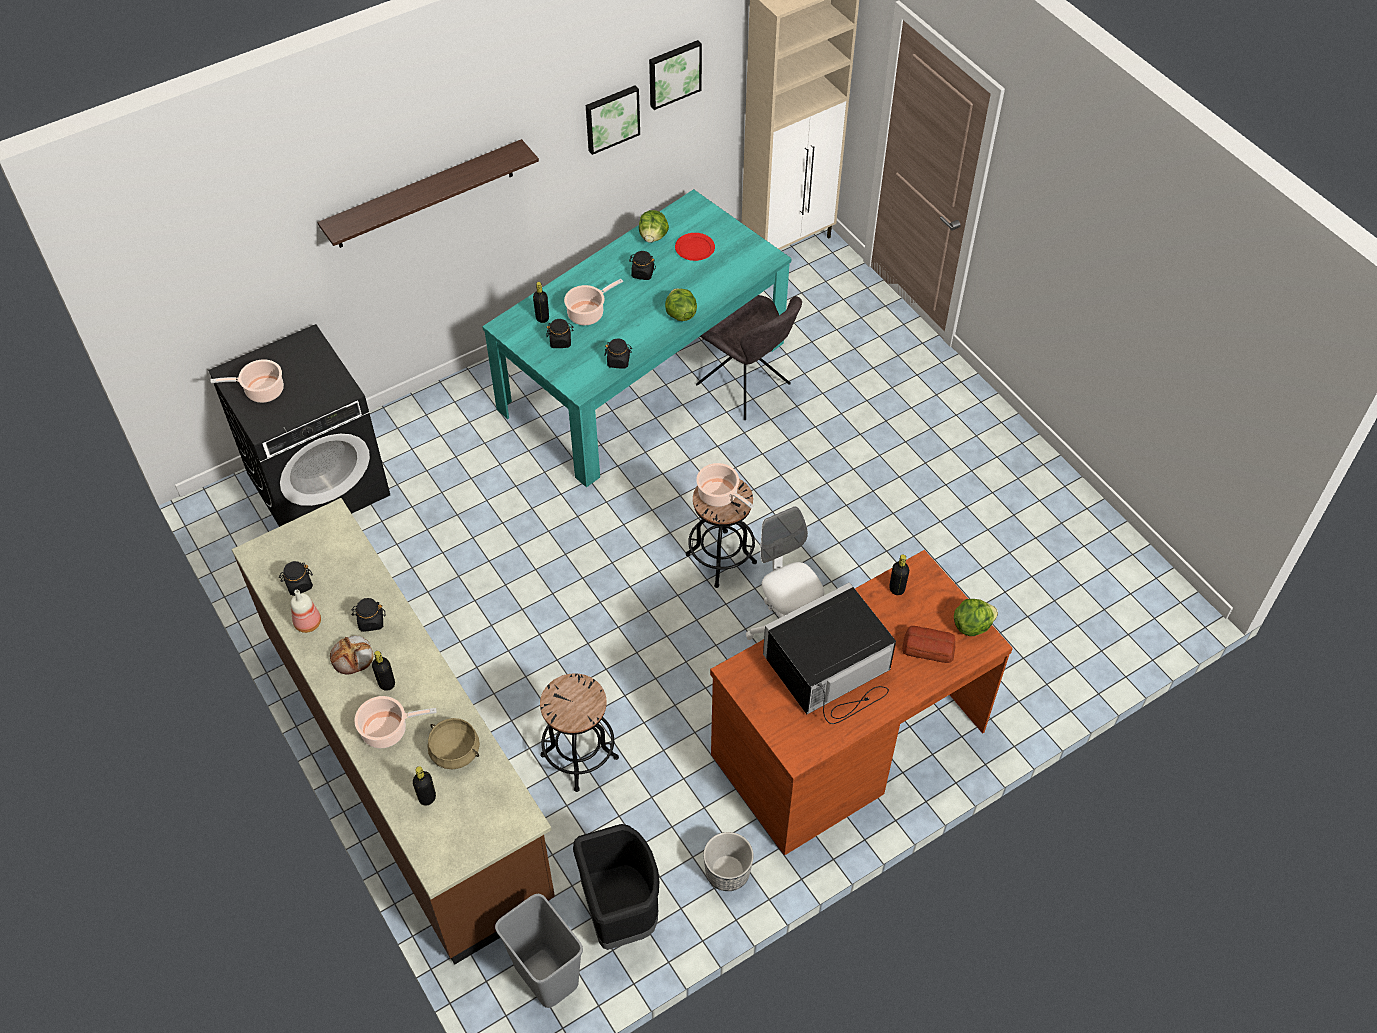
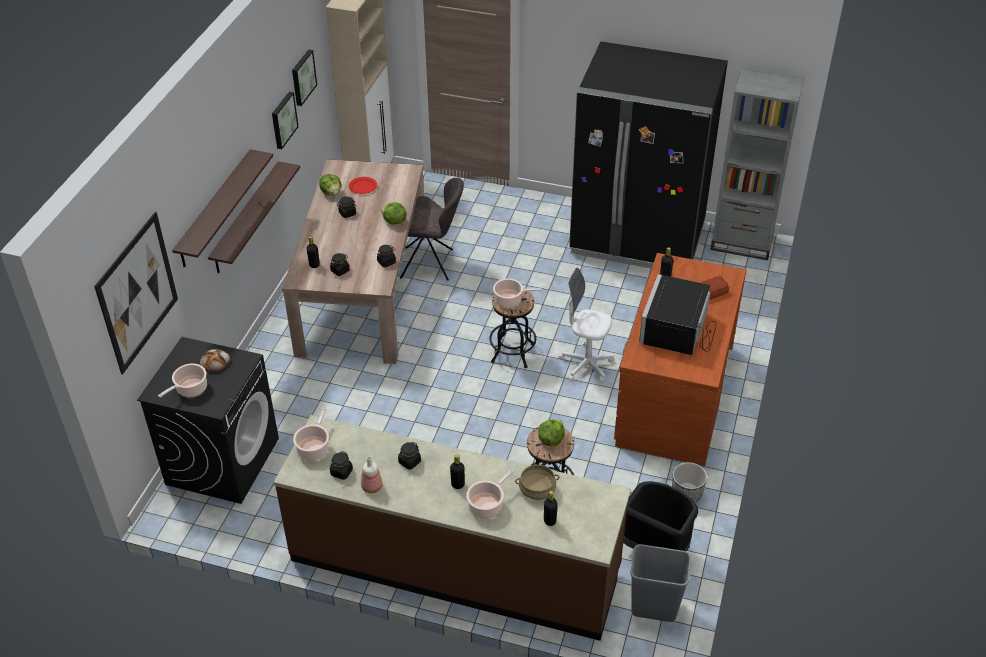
camera: 40 degrees left, 10 degrees down
bread [330,636,373,675] -> bread moved to [200,349,230,373]
turquoise dining table [482,189,792,487] -> beige dining table [282,159,425,364]
cooking pot [564,279,623,325] -> cooking pot moved to [293,408,329,461]
lettuce [954,599,998,636] -> lettuce moved to [538,419,565,446]
none -> picture [94,212,178,374]
none -> shelf [208,161,300,273]
none -> black fridge [569,42,728,269]
none -> grey bookcase [710,69,804,260]

